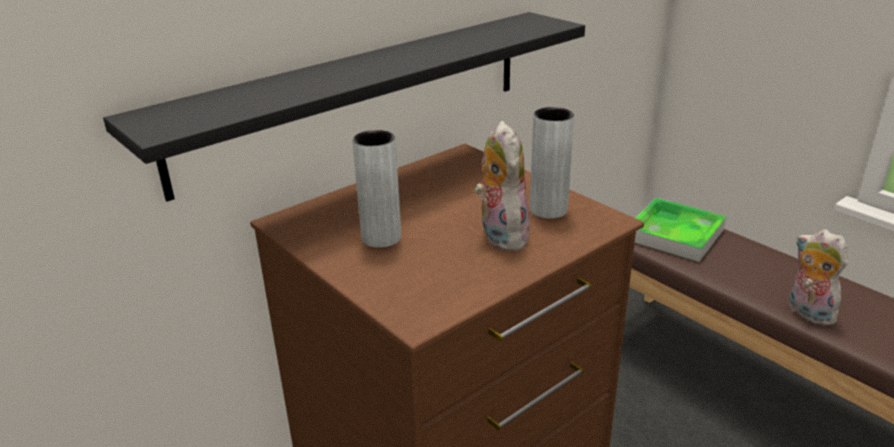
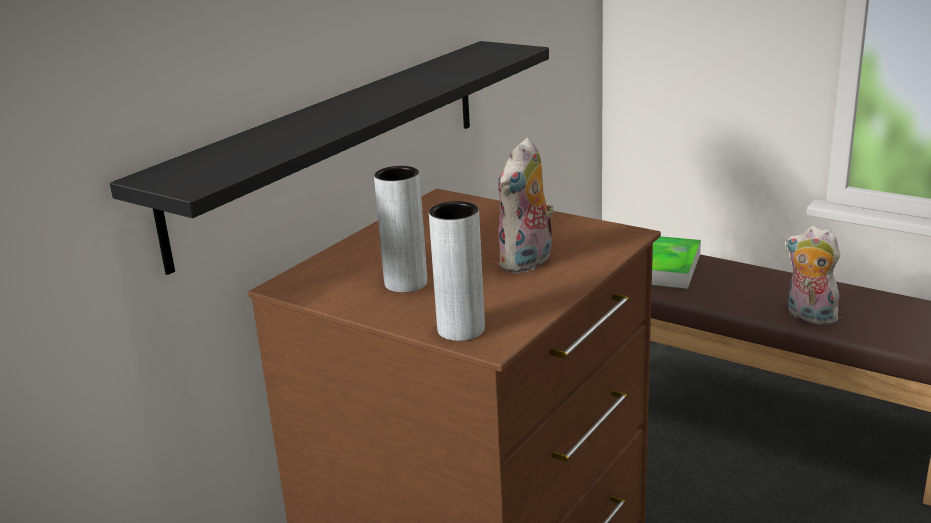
camera: 15 degrees left, 5 degrees down
plush toy [475,121,530,251] -> plush toy turned 120 degrees counterclockwise [498,138,554,274]
grey vase [530,107,574,219] -> grey vase moved to [429,201,485,341]

